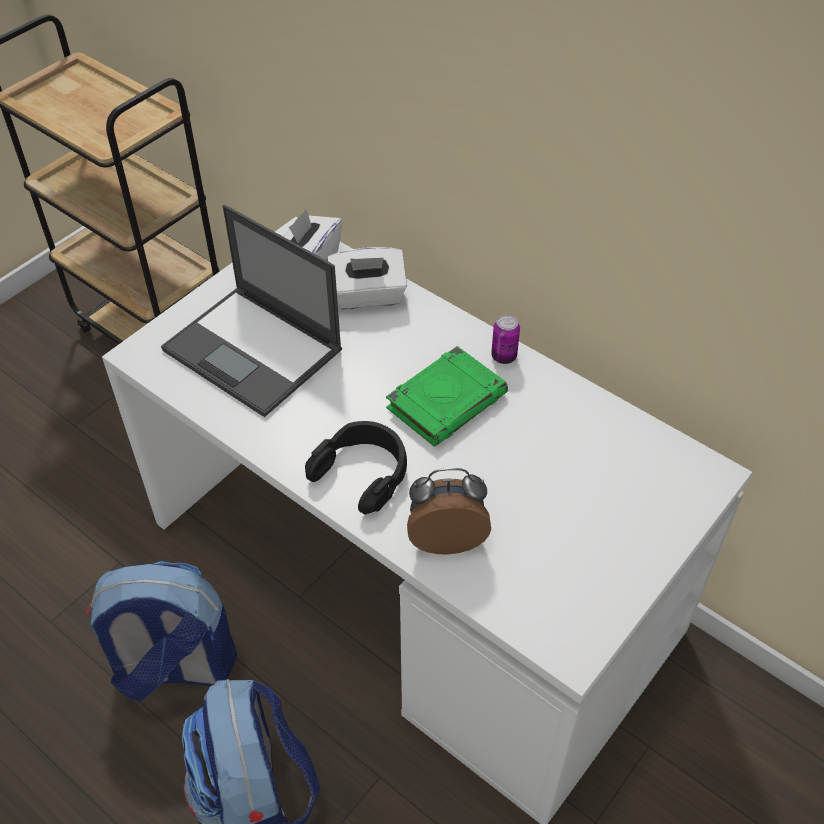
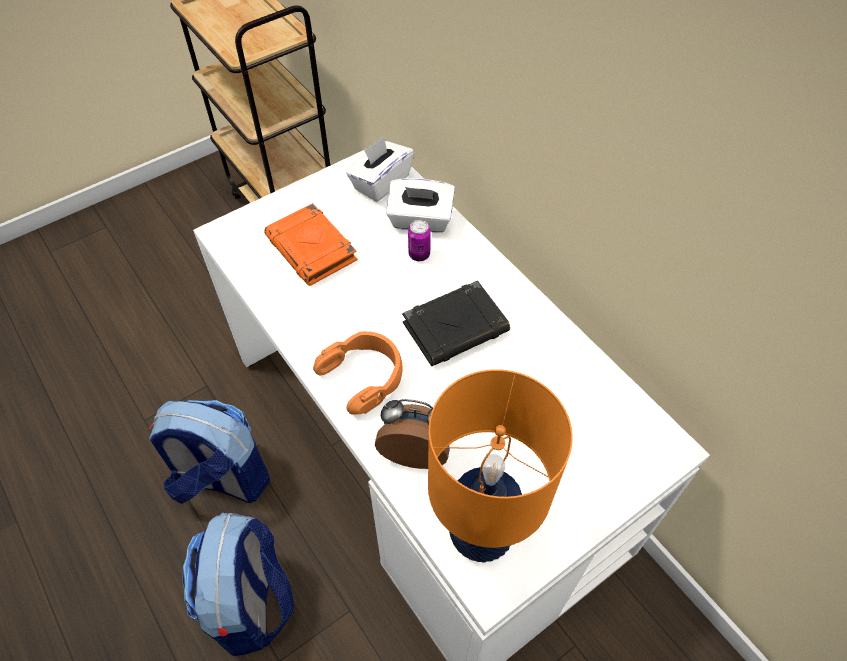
camera: 15 degrees right, 5 degrees up
laptop [161,205,342,417] -> orange book [264,203,357,286]
black headphones [305,421,407,514] -> orange headphones [313,331,402,415]
green book [386,346,508,447] -> black book [402,281,510,366]
can [491,315,520,364] -> can moved to [408,220,431,261]
none -> orange table lamp [428,369,573,563]

